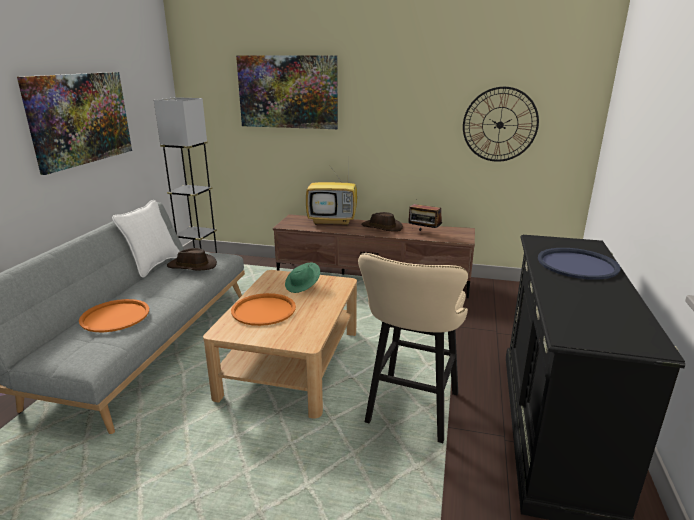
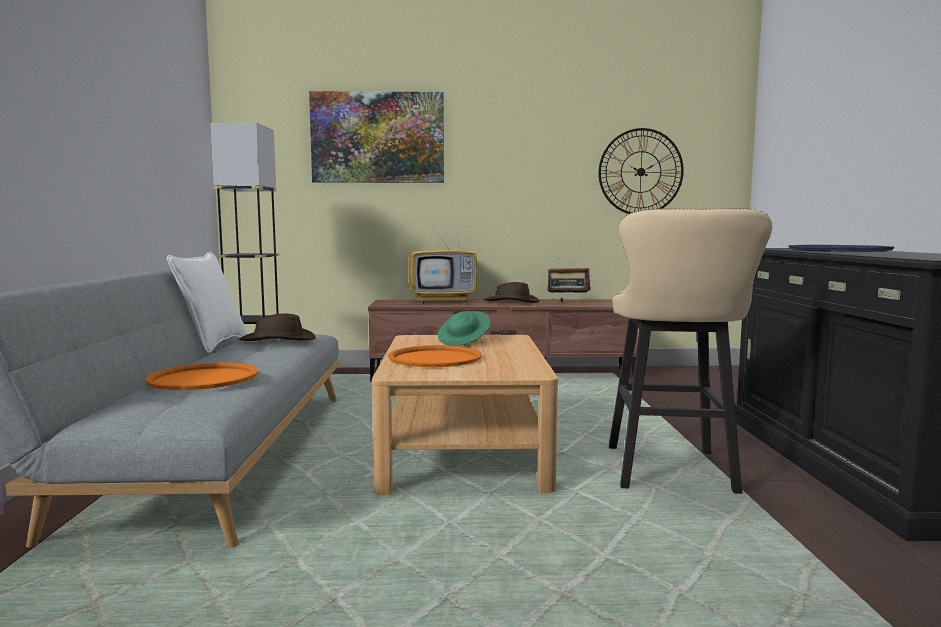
camera: 15 degrees left, 15 degrees down
picture [17,72,132,175] -> none

